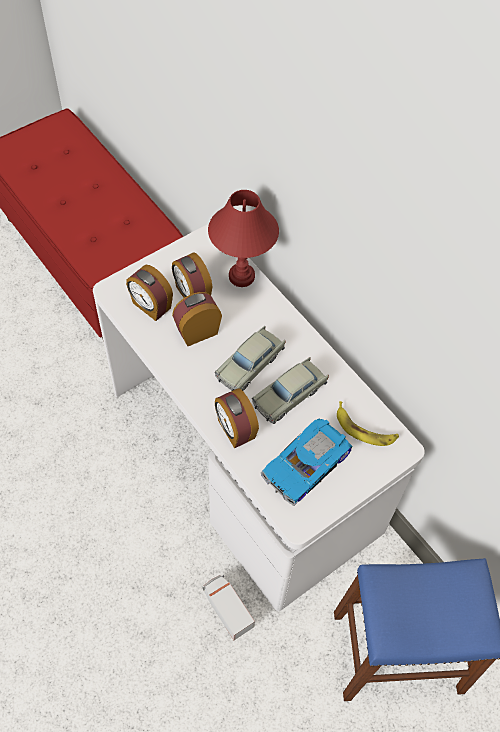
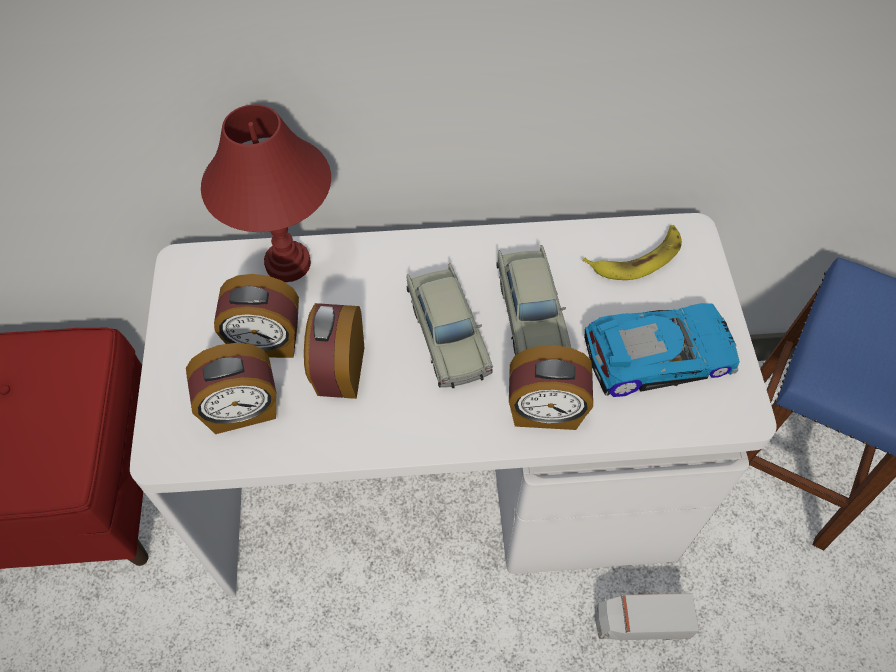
camera: 55 degrees left, 0 degrees up
toy car [261,419,352,506] -> toy car turned 90 degrees counterclockwise [584,303,740,397]

